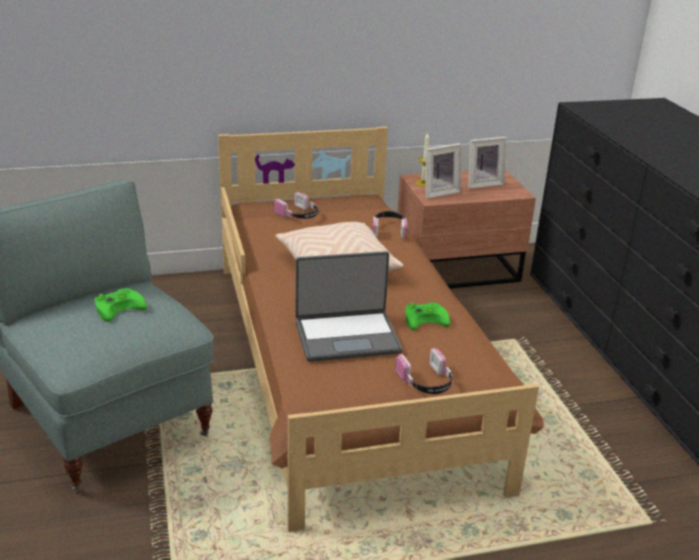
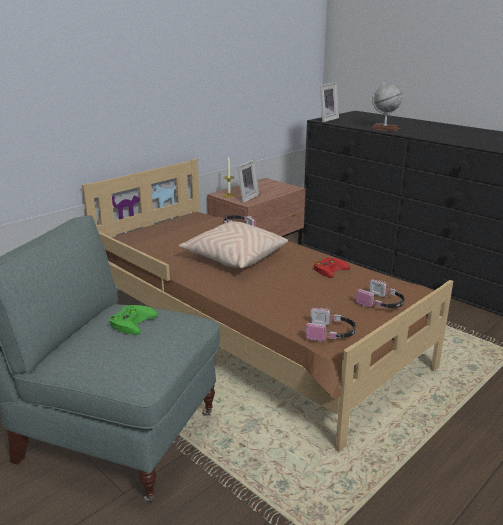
camera: 30 degrees left, 5 degrees down
headphones [274,192,318,219] -> headphones moved to [305,308,356,342]
laptop [295,251,402,362] -> none
green game controller [405,302,450,330] -> red game controller [314,257,350,278]
picture frame [468,137,507,189] -> picture frame moved to [320,82,339,122]
none -> globe [370,82,402,132]

